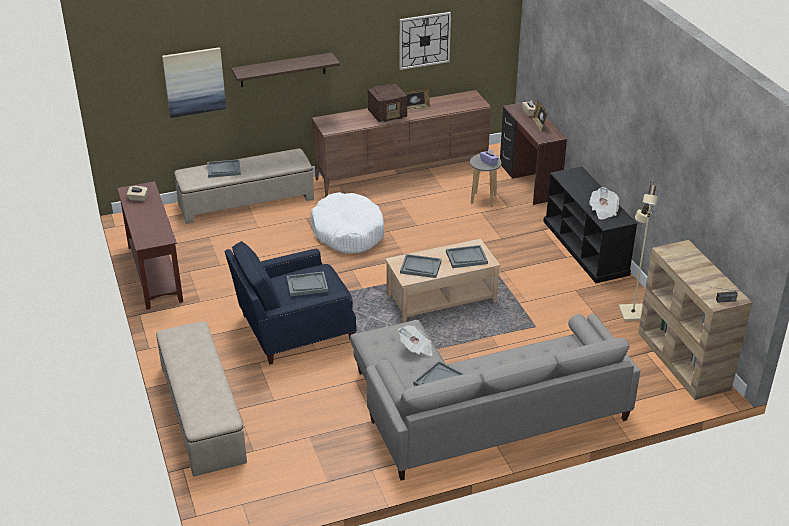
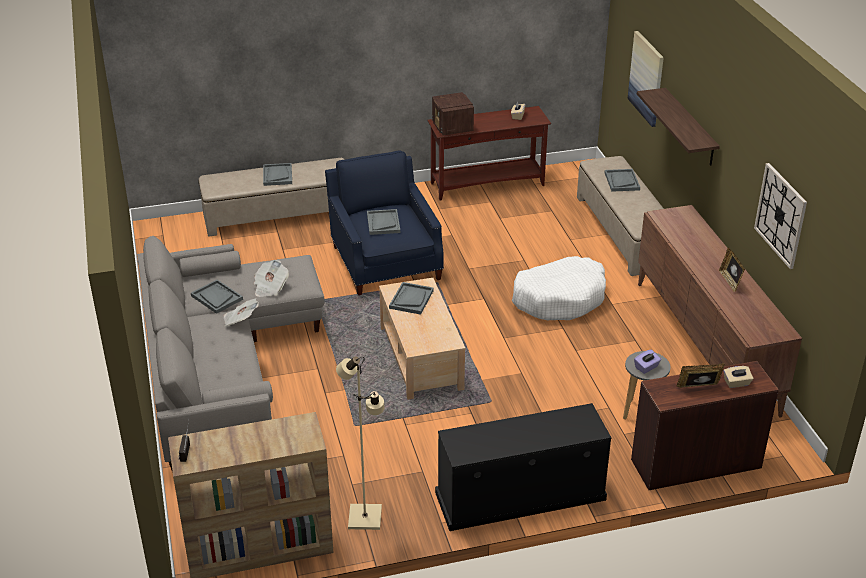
camera: 95 degrees right, 0 degrees up
radio [368,84,407,122] -> radio moved to [432,92,474,136]
grey tray [446,245,488,268] -> grey tray moved to [263,163,292,186]
newspaper [589,187,619,219] -> newspaper moved to [224,298,259,326]

